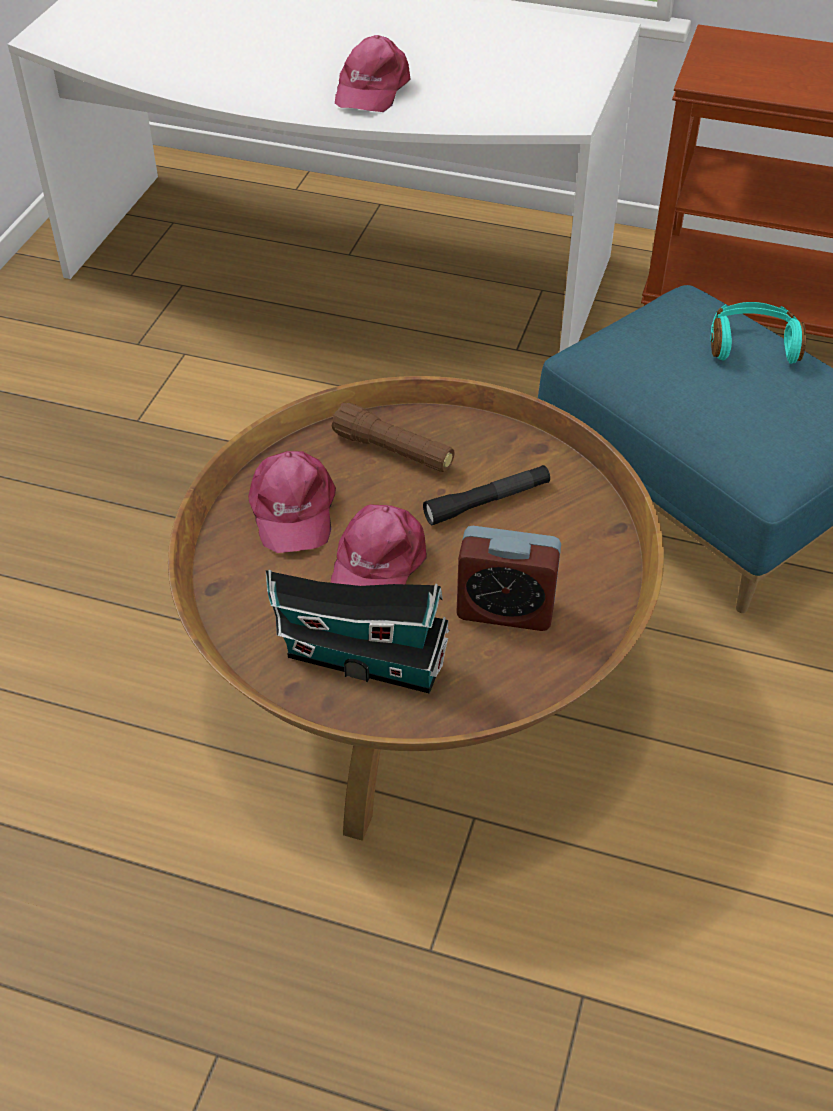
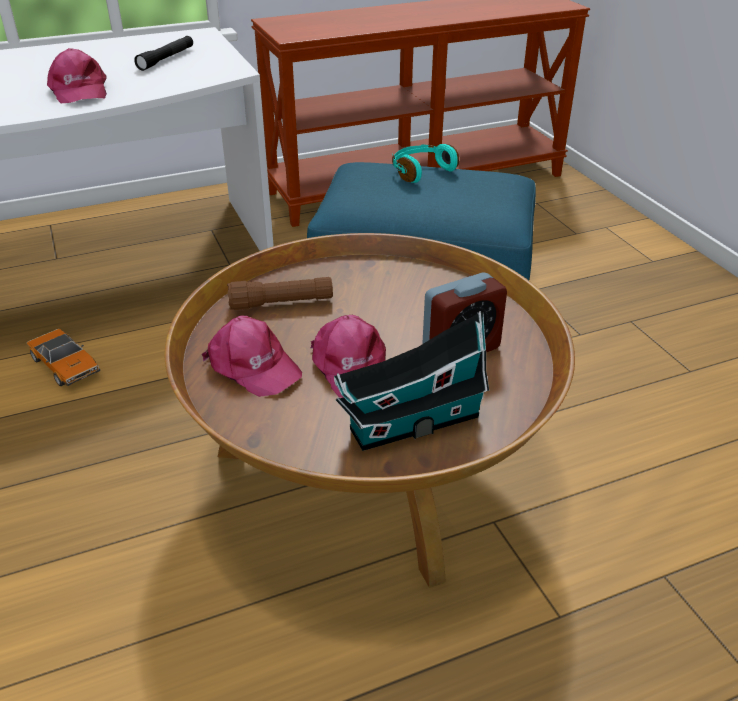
camera: 40 degrees left, 10 degrees down
black flashlight [423,465,550,525] -> black flashlight moved to [134,36,193,71]
none -> toy car [26,329,100,386]

